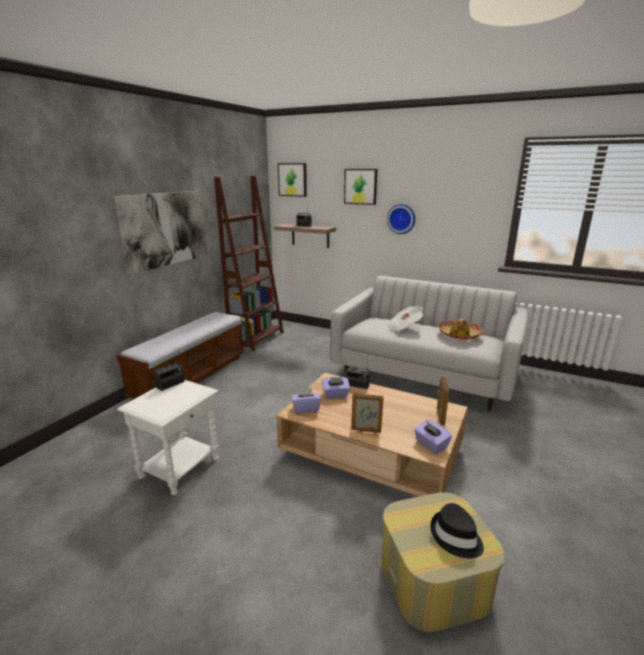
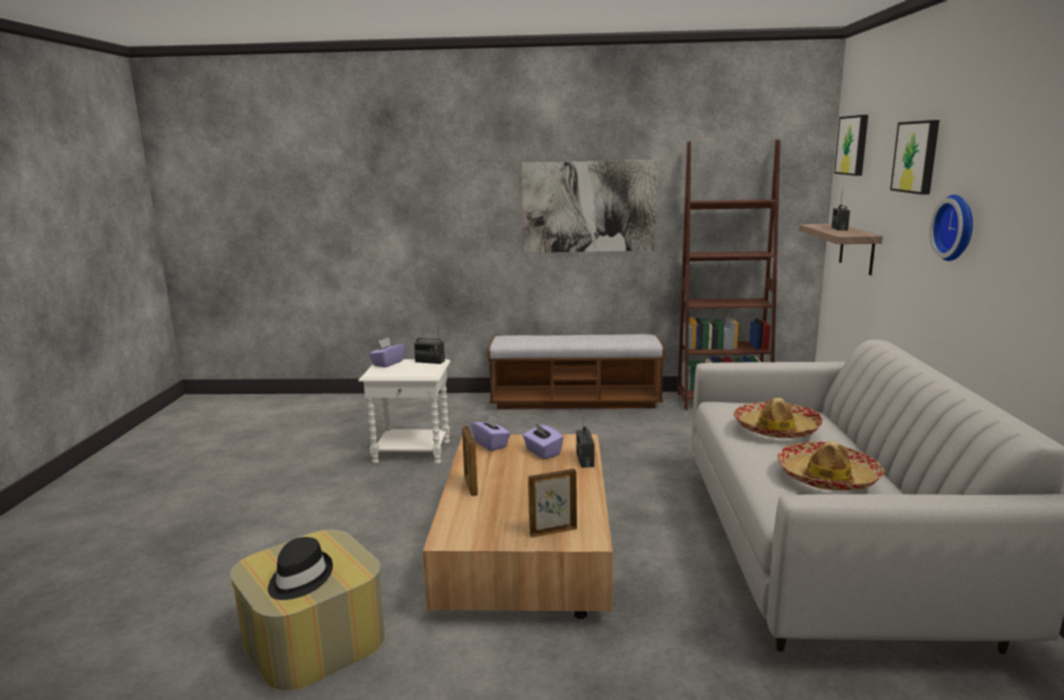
camera: 65 degrees right, 5 degrees down
newspaper [385,306,423,332] -> hat [734,398,823,438]
purple tissue box [414,420,452,453] -> purple tissue box moved to [369,338,405,367]

